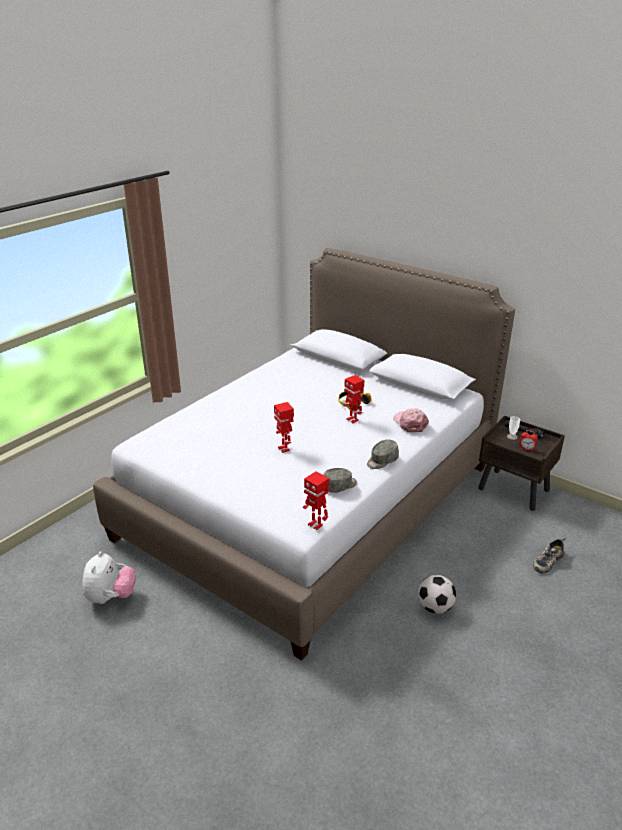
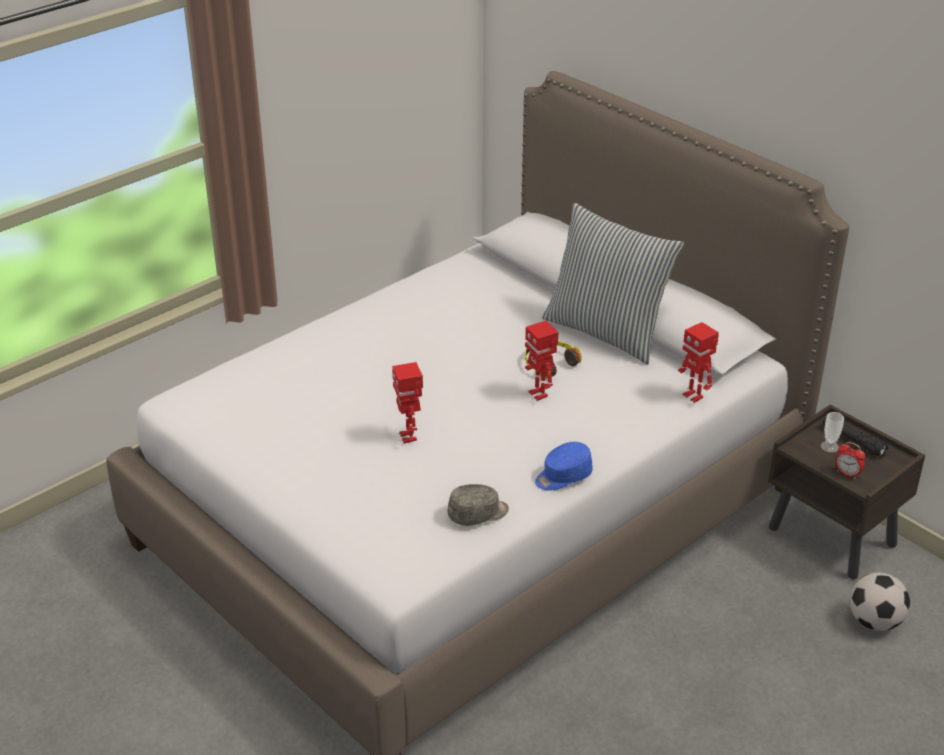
camera: 10 degrees right, 5 degrees up
plush toy [82,551,136,604] -> none
toy robot [303,471,329,530] -> toy robot moved to [678,322,719,403]
grey cap [367,440,399,469] -> blue cap [535,442,592,490]
pink cap [393,408,429,433] -> none
football [418,575,456,614] -> football moved to [850,573,910,631]
shoe [533,537,566,573] -> none
none -> pillow [542,203,684,365]

